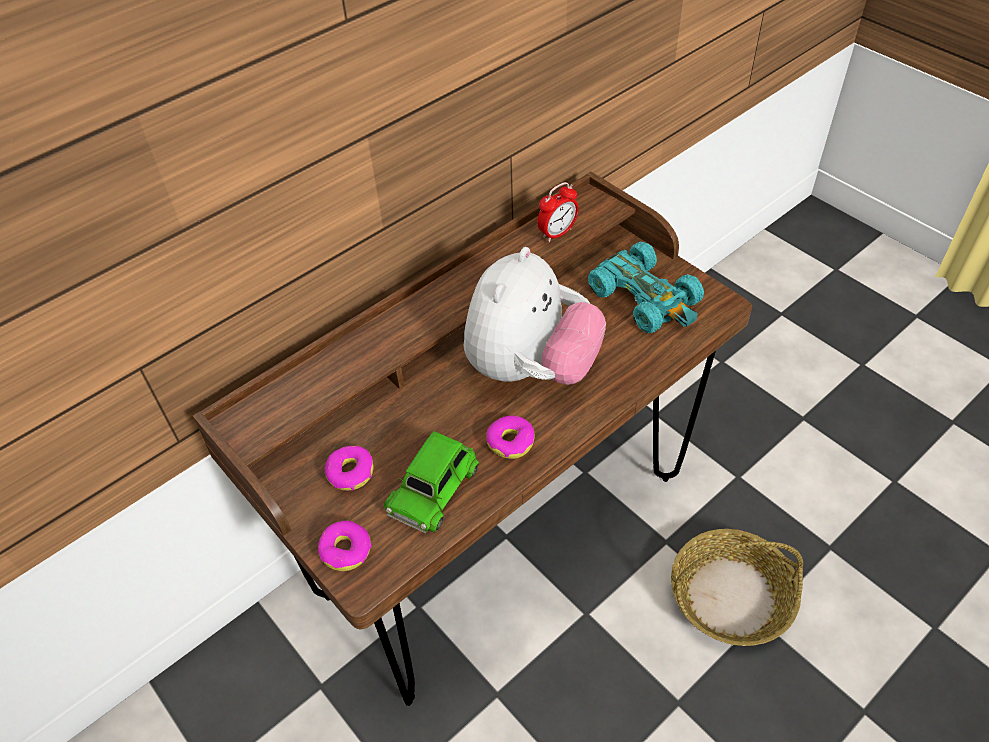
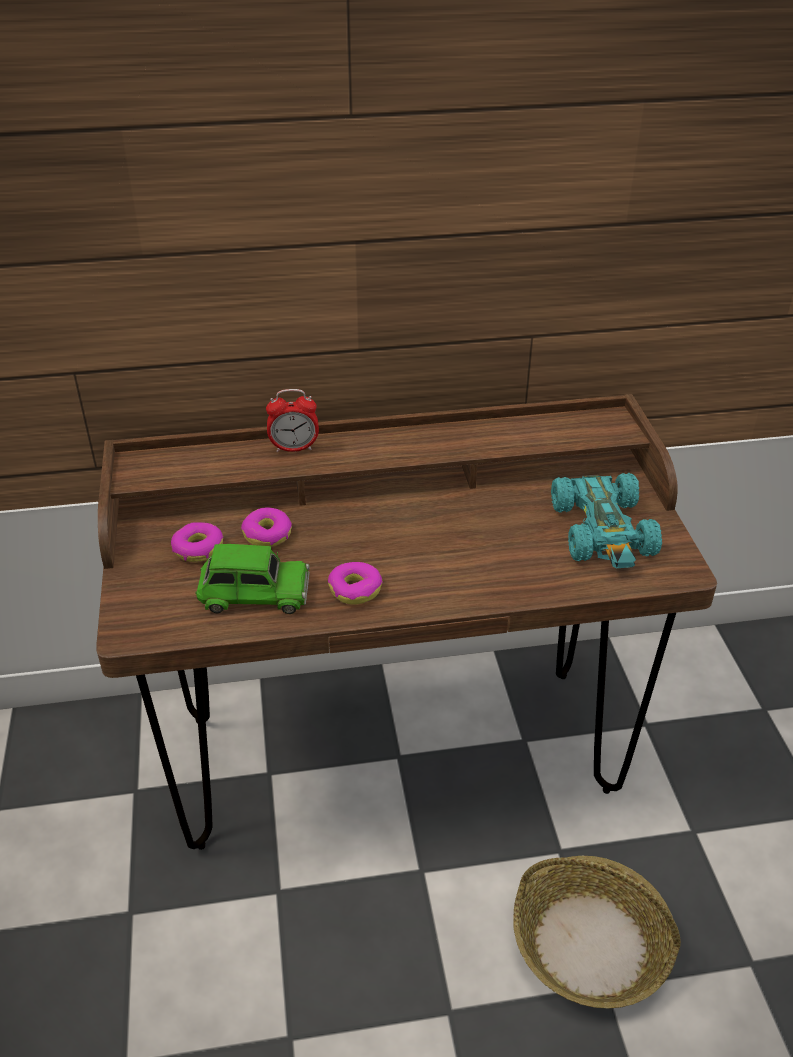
camera: 30 degrees right, 10 degrees down
donut [318,521,372,571] -> donut moved to [241,507,292,547]
green toy car [384,431,479,533] -> green toy car turned 150 degrees counterclockwise [195,544,310,614]
plush toy [464,247,606,385] -> none
alarm clock [537,182,579,242] -> alarm clock moved to [266,389,319,452]

